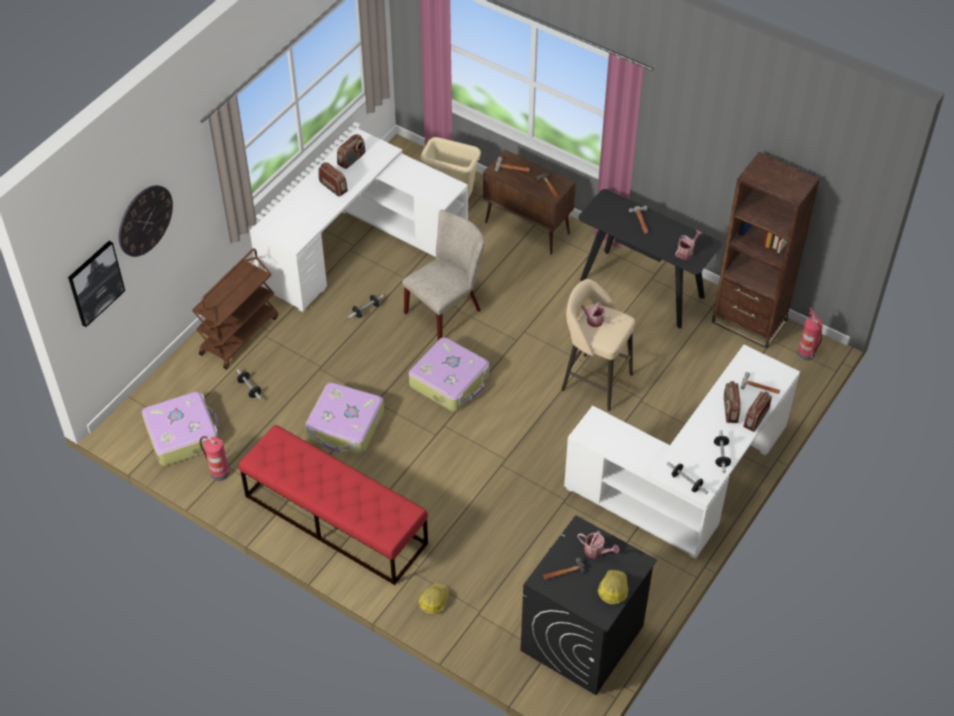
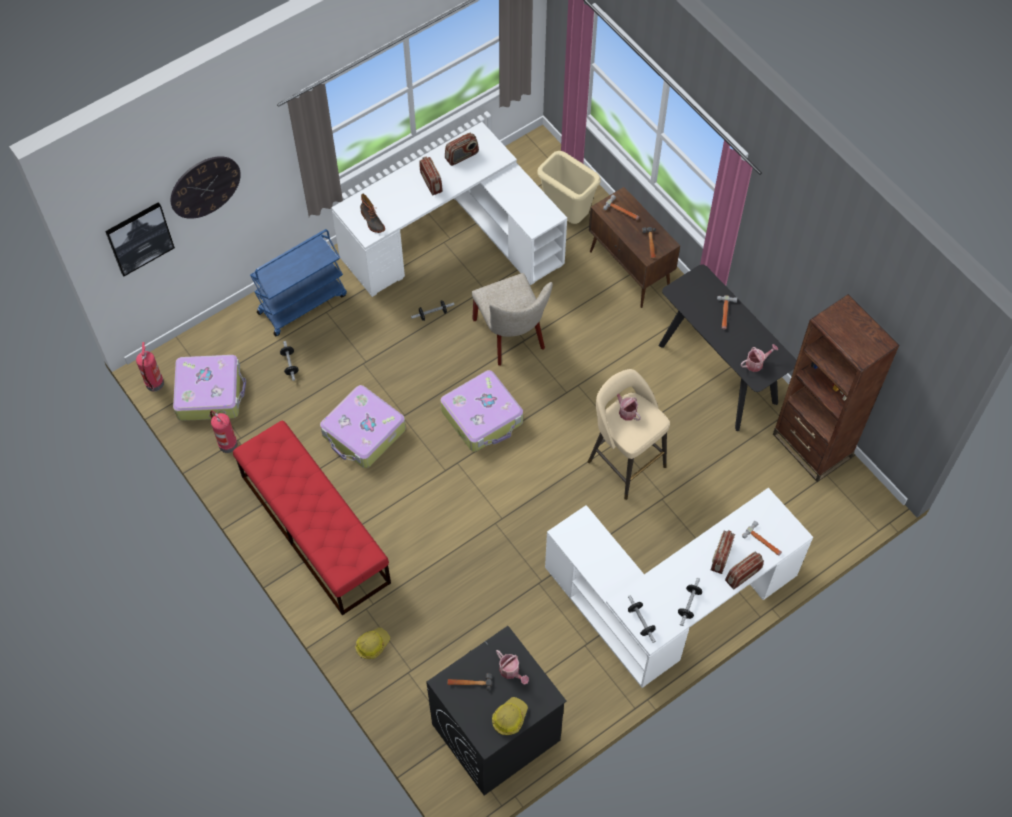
camera: 20 degrees right, 10 degrees up
brown cart [192,248,278,369] -> blue cart [250,229,347,336]
beige chair [402,210,485,340] -> beige chair turned 90 degrees clockwise [472,273,553,366]
fire extinguisher [797,307,823,361] -> fire extinguisher moved to [136,342,164,392]
none -> boot [360,194,385,233]

